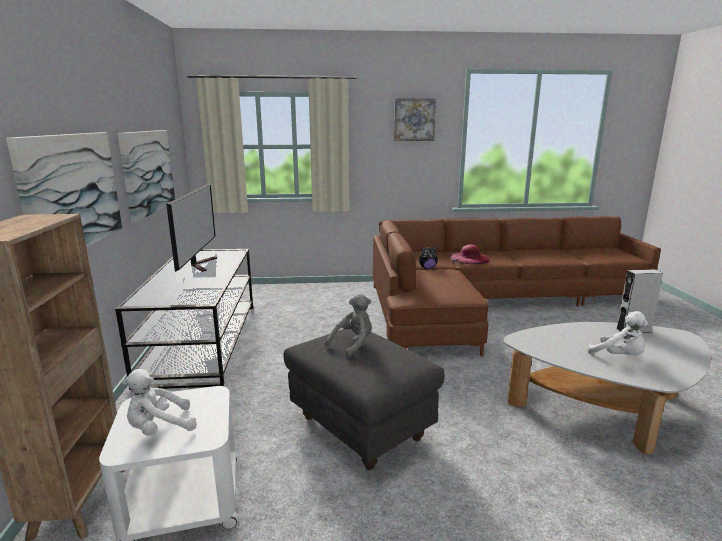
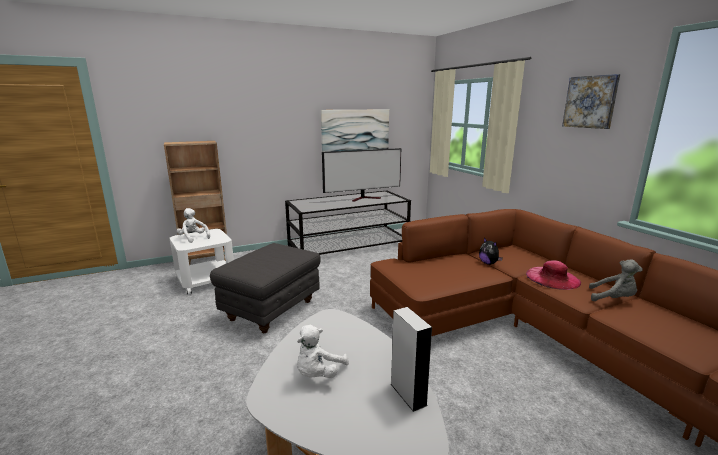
camera: 70 degrees right, 0 degrees up
picture [6,132,122,247] -> none
grey plush toy [325,294,372,358] -> grey plush toy moved to [589,260,643,301]

